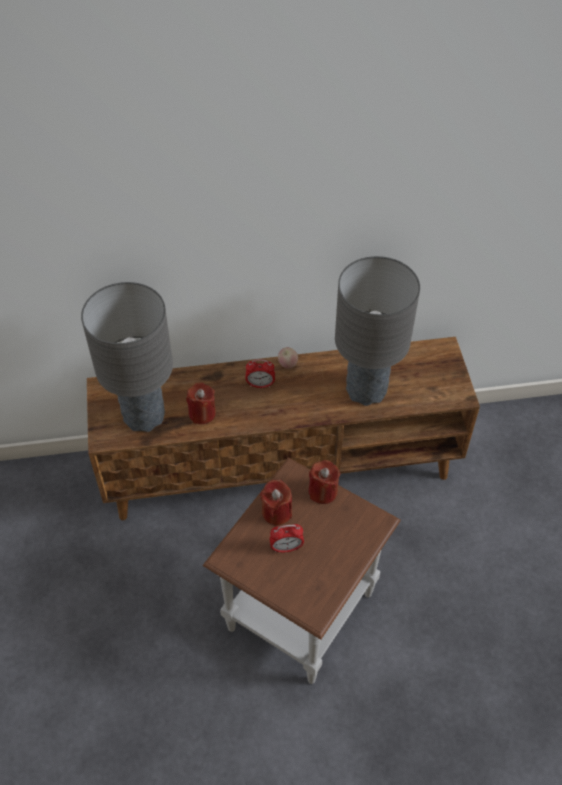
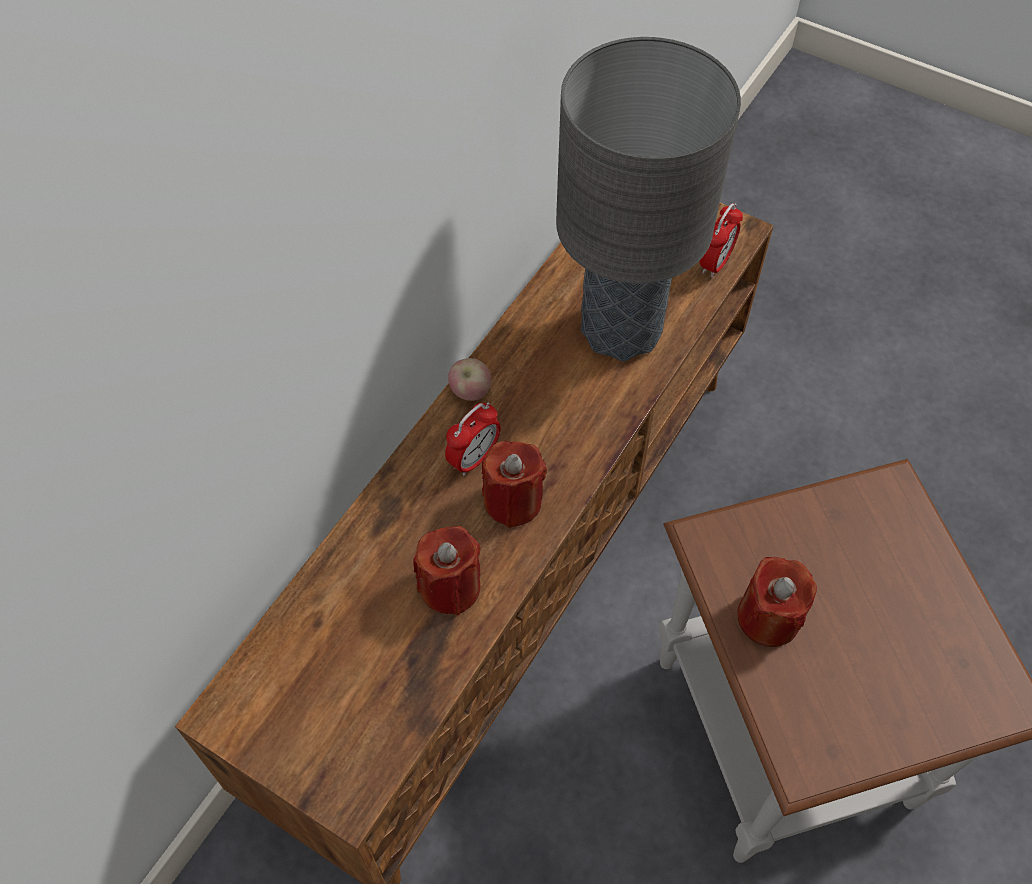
camera: 50 degrees left, 5 degrees up
grey table lamp [81,282,173,432] -> none
alarm clock [270,524,304,552] -> alarm clock moved to [700,203,743,278]
red candle [308,460,340,504] -> red candle moved to [482,441,547,528]

